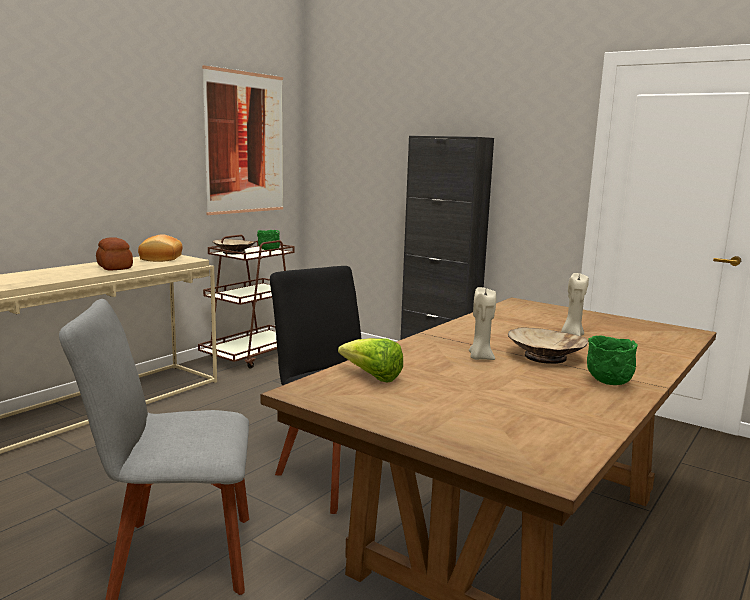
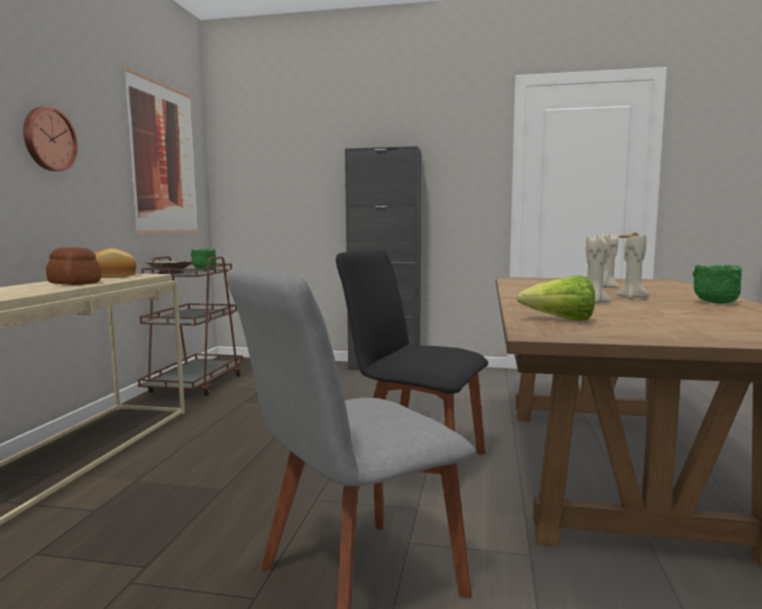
camera: 25 degrees left, 5 degrees down
beige bowl [508,327,588,364] -> beige candle [616,234,649,299]
none -> wall clock [23,107,78,171]

